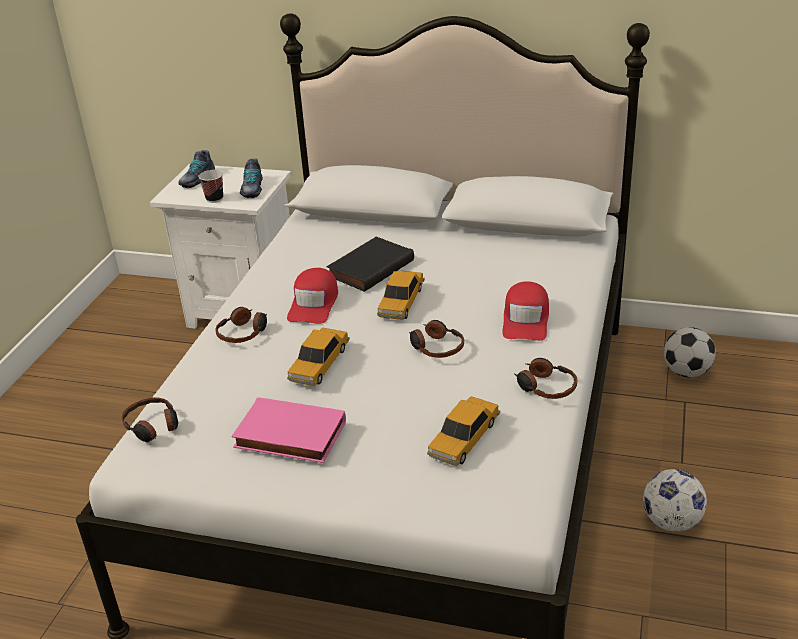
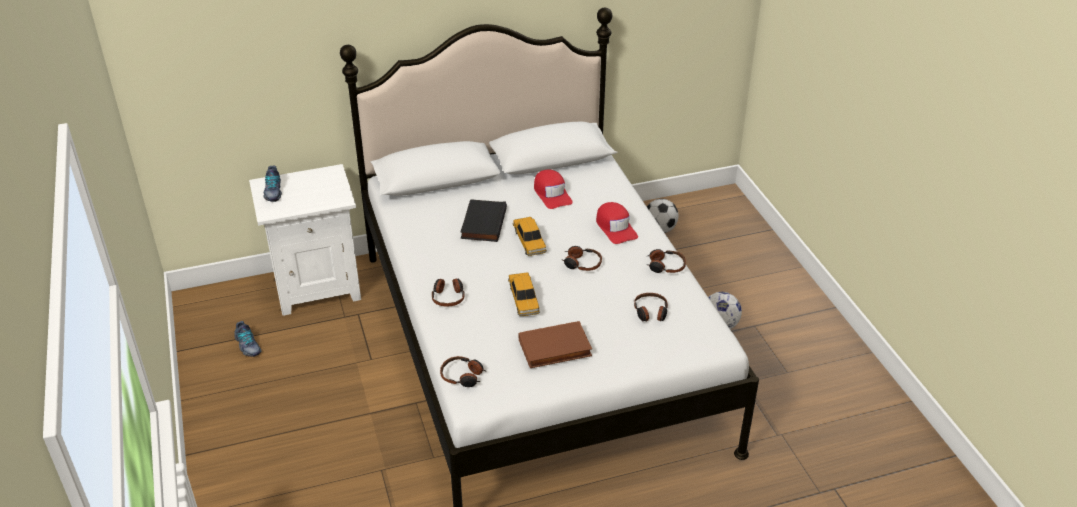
camera: 35 degrees left, 5 degrees up
cup [198,170,223,203] -> none
pink book [231,397,346,463] -> brown book [518,321,592,368]
shoe [240,158,263,198] -> shoe moved to [234,321,261,357]
red cap [287,268,338,324] -> red cap moved to [534,170,573,209]
toy car [427,396,500,466] -> headphones [634,293,668,321]

